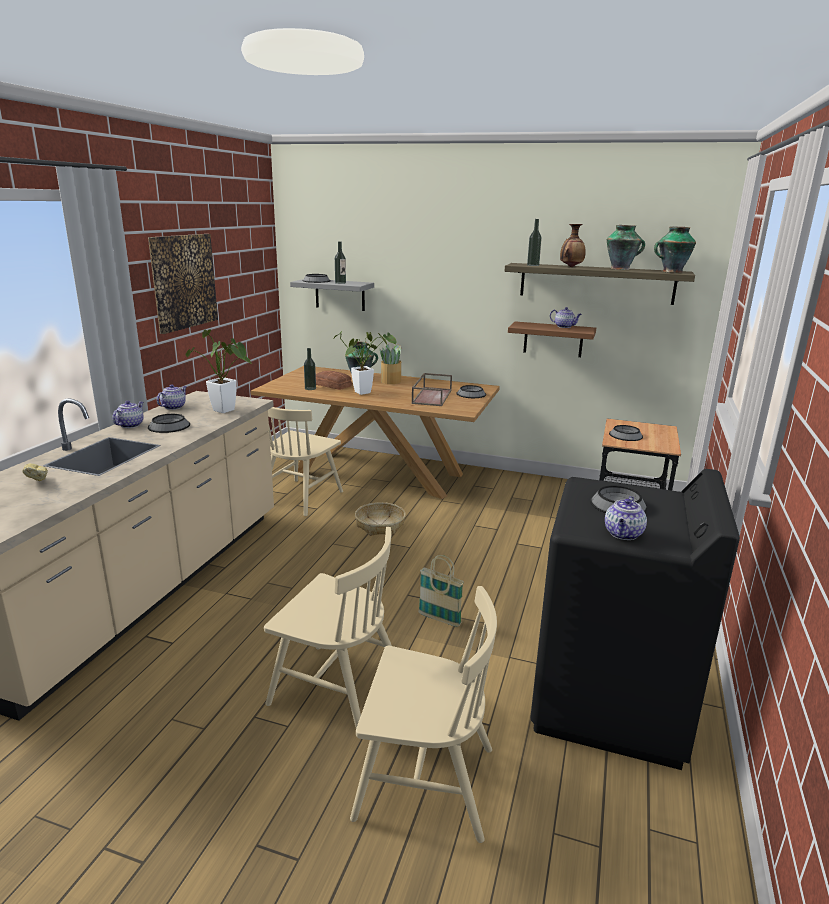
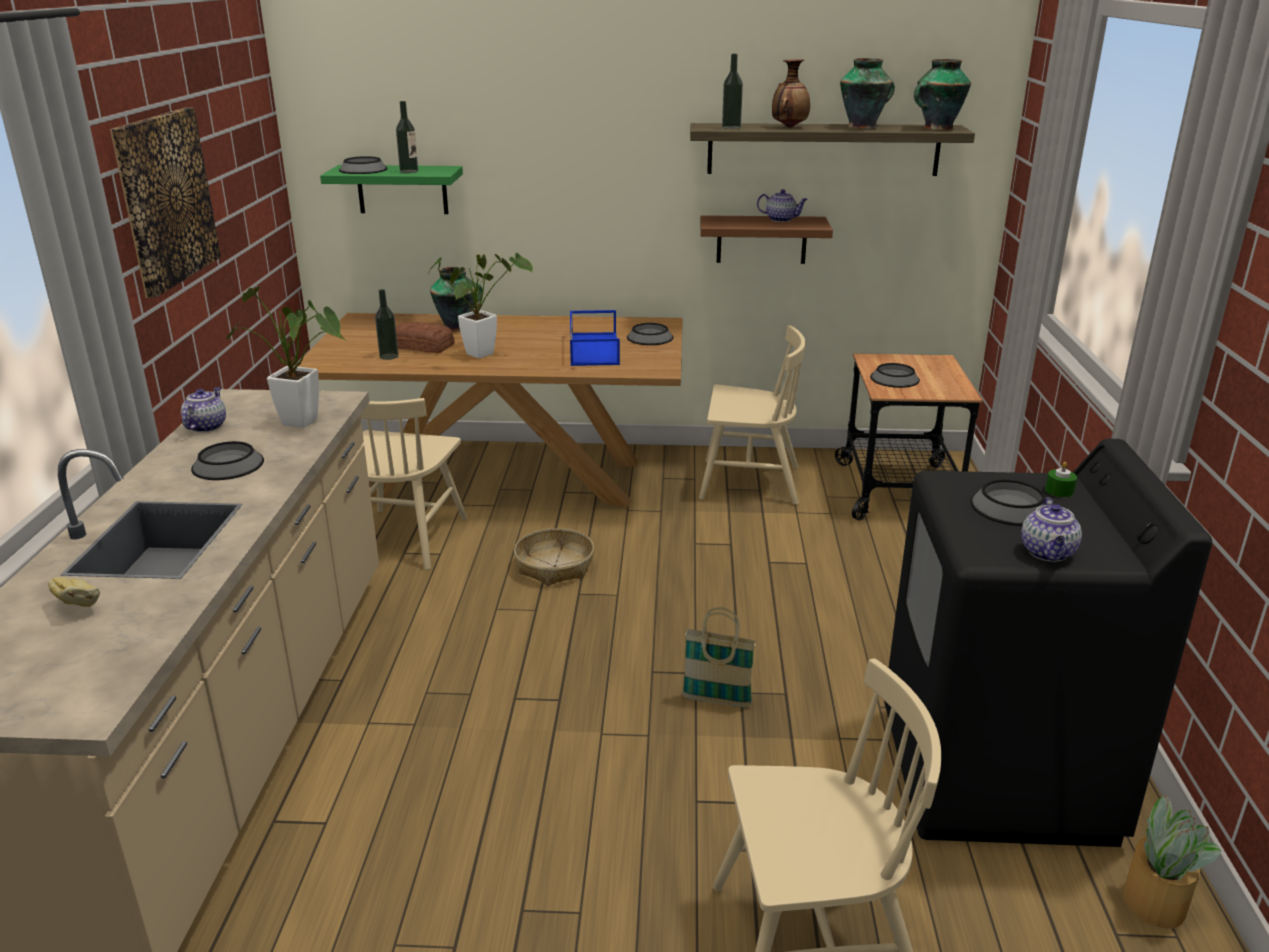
camera: 15 degrees left, 5 degrees up
teapot [112,401,143,428] -> none
beige chair [264,527,392,728] -> beige chair moved to [699,325,806,505]
grey shelf [290,279,374,311] -> green shelf [320,165,463,214]
potted plant [380,344,401,384] -> potted plant moved to [1123,795,1221,929]
brown tray [412,373,452,406] -> blue tray [570,310,620,366]
none -> green candle [1045,462,1077,497]

